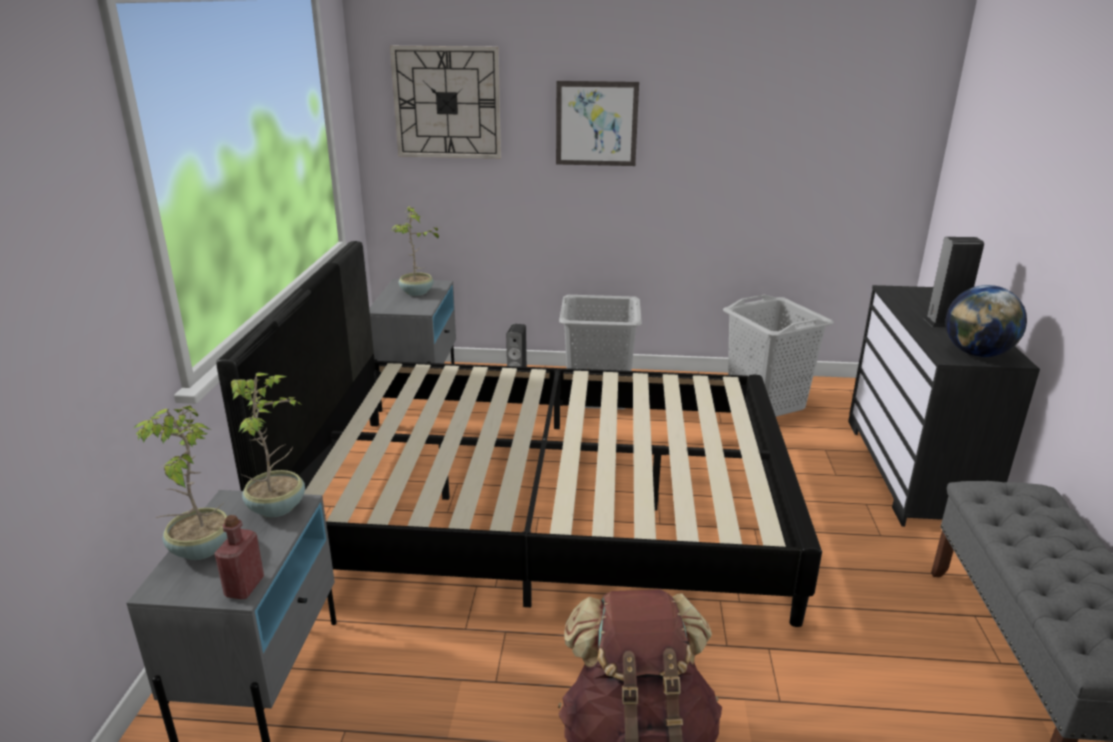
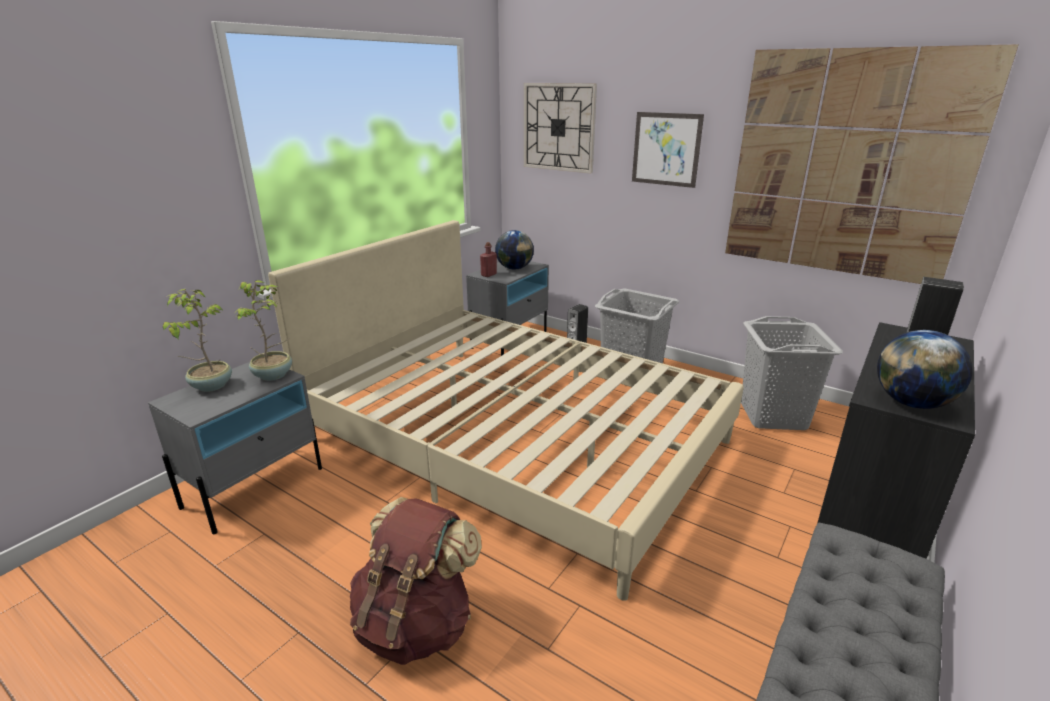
camera: 30 degrees right, 0 degrees up
red bottle [214,515,264,599] -> red bottle moved to [480,242,497,277]
black bed [216,241,822,627] -> beige bed [268,220,744,601]
potted plant [391,206,439,296] -> globe [495,230,534,269]
none -> picture [725,44,1018,284]

